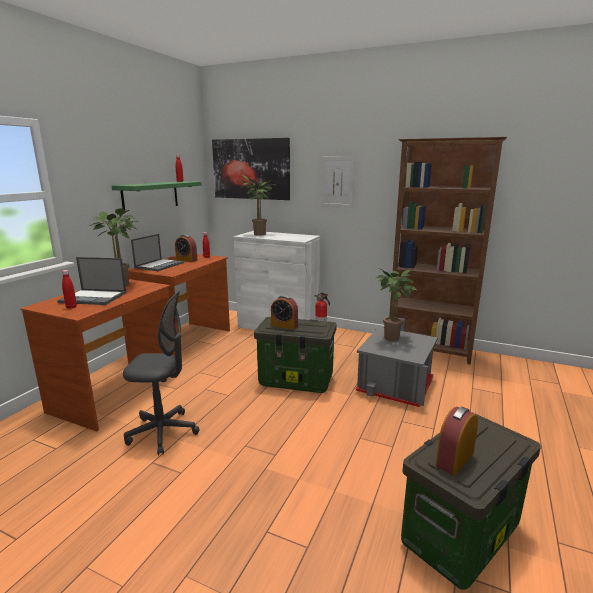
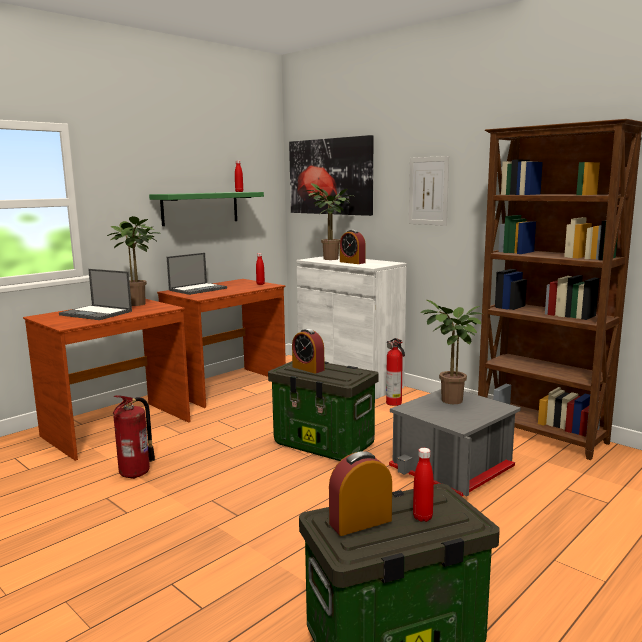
camera: 20 degrees right, 5 degrees down
red bottle [62,270,77,309] -> red bottle moved to [413,448,434,522]
grey office chair [123,291,199,455] -> fire extinguisher [113,395,155,479]
alarm clock [175,235,198,262] -> alarm clock moved to [340,230,366,264]

